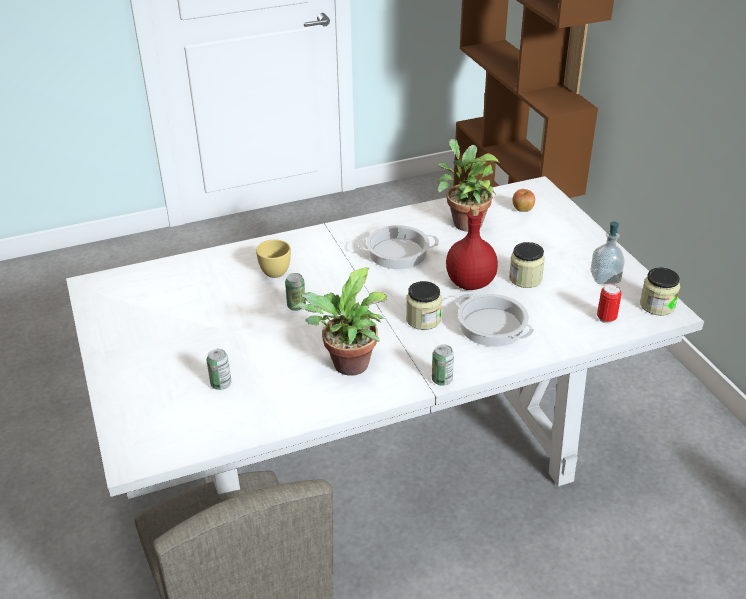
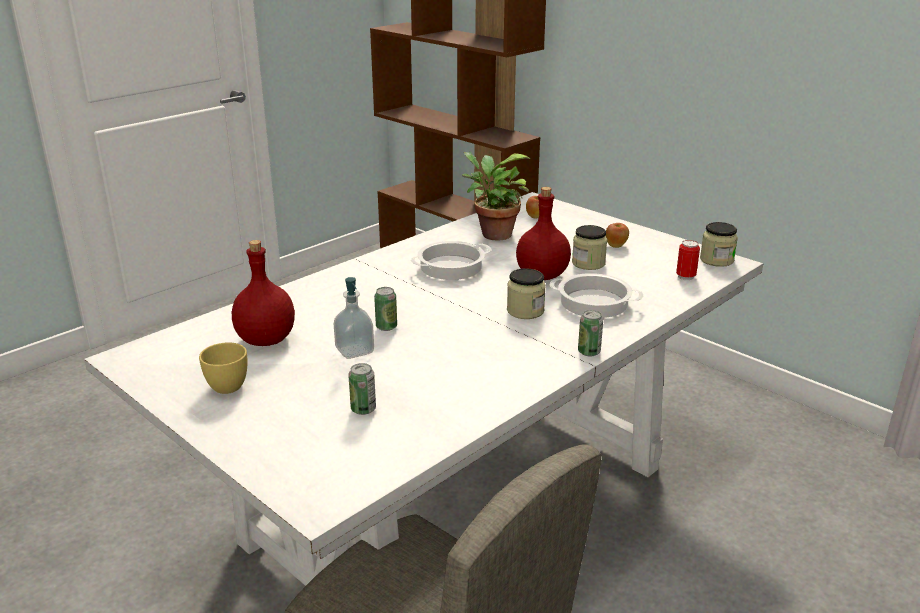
camera: 25 degrees left, 10 degrees down
yellow cup [256,240,291,278] -> yellow cup moved to [199,342,247,394]
potted plant [292,267,387,376] -> none
soap dispenser [590,222,625,284] -> soap dispenser moved to [334,277,374,359]
none -> red bottle [232,240,295,346]
none -> apple [606,223,629,248]

